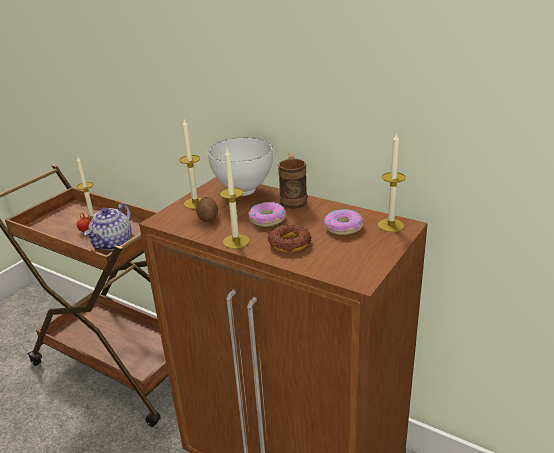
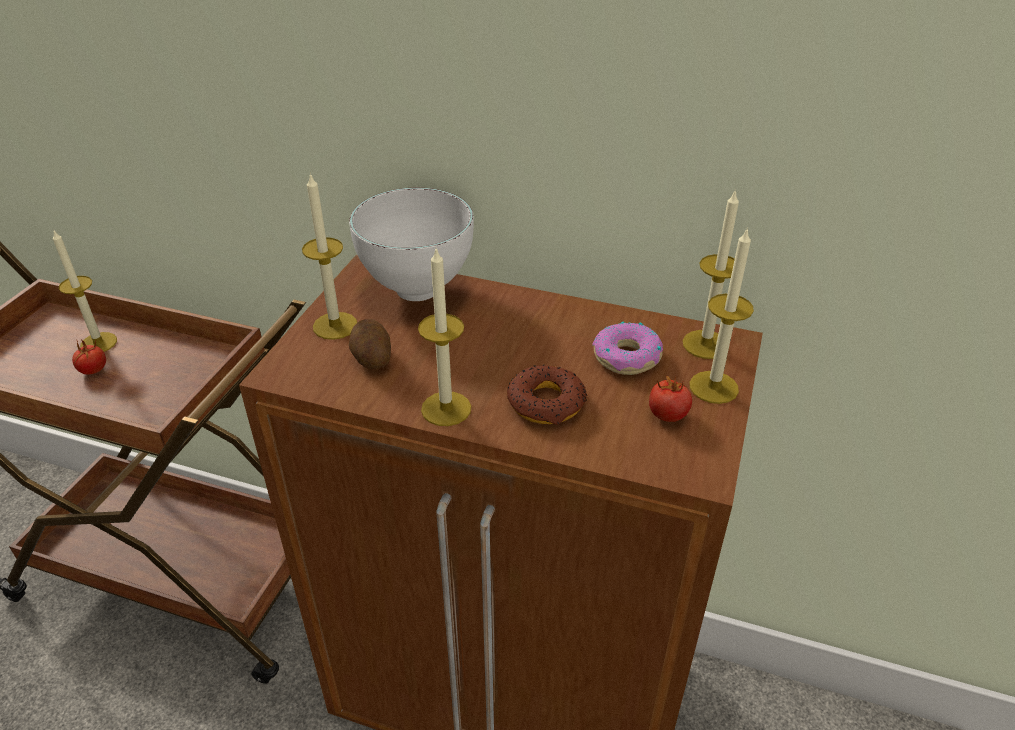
camera: 15 degrees left, 10 degrees up
teapot [84,203,132,250] -> none
donut [248,202,286,227] -> none
brown mug [278,153,307,209] -> none
none -> tomato [649,376,692,422]
none -> candle [690,227,754,404]

